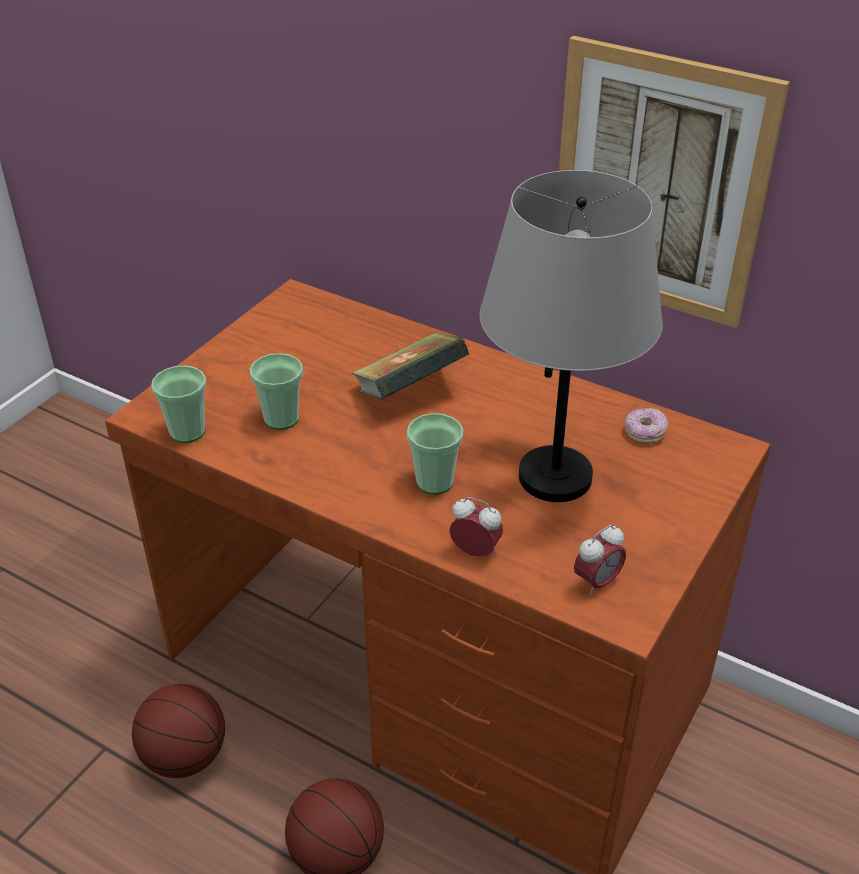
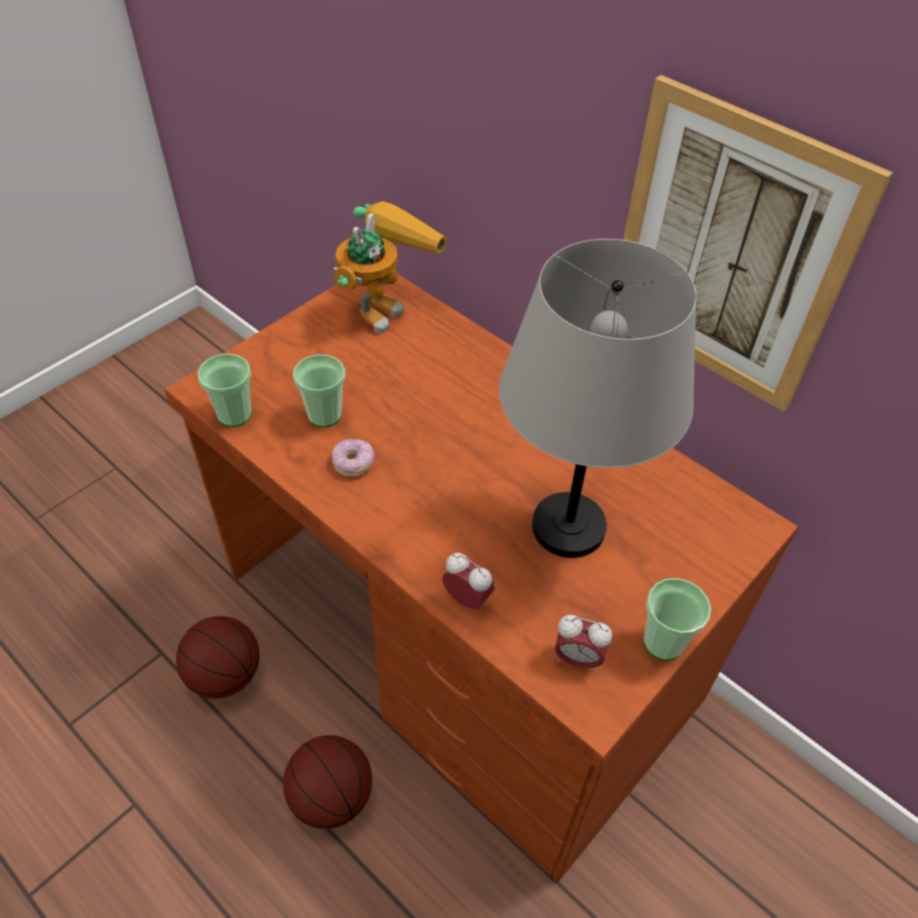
camera: 10 degrees right, 10 degrees up
book [352,332,469,400] -> none
cup [407,413,463,495] -> cup moved to [643,578,711,661]
alarm clock [574,525,626,596] -> alarm clock turned 45 degrees clockwise [555,615,612,671]
donut [625,408,668,444] -> donut moved to [332,438,374,477]
none -> toy robot [333,201,447,334]

